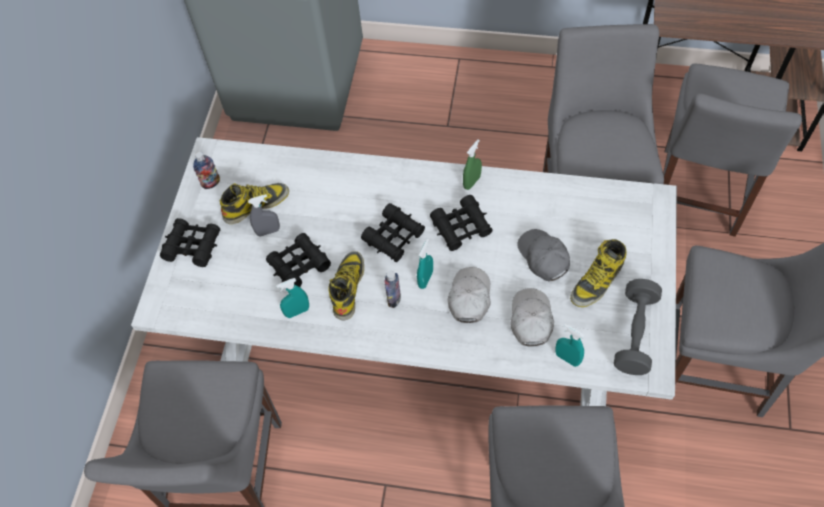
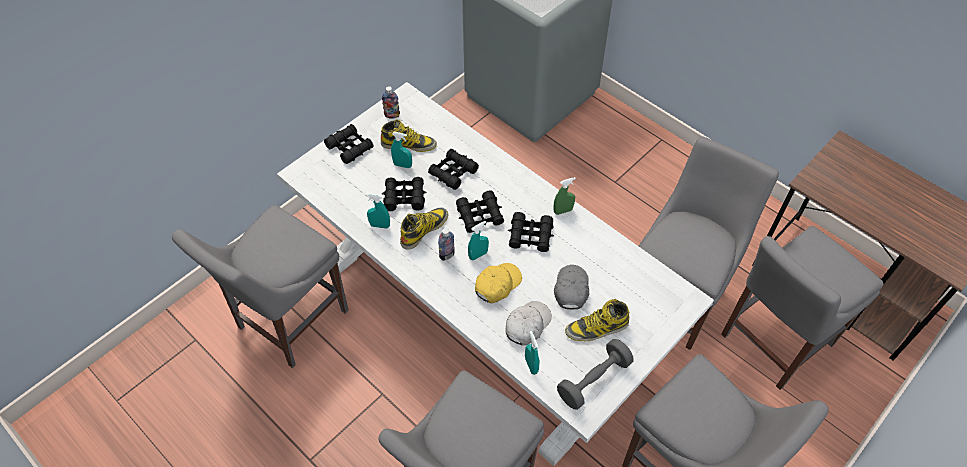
camera: 30 degrees right, 5 degrees down
grey spray bottle [248,194,280,236] -> turquoise spray bottle [391,132,412,168]
white cap [448,267,491,323] -> yellow cap [475,263,522,303]
none -> black binoculars [428,149,479,190]

